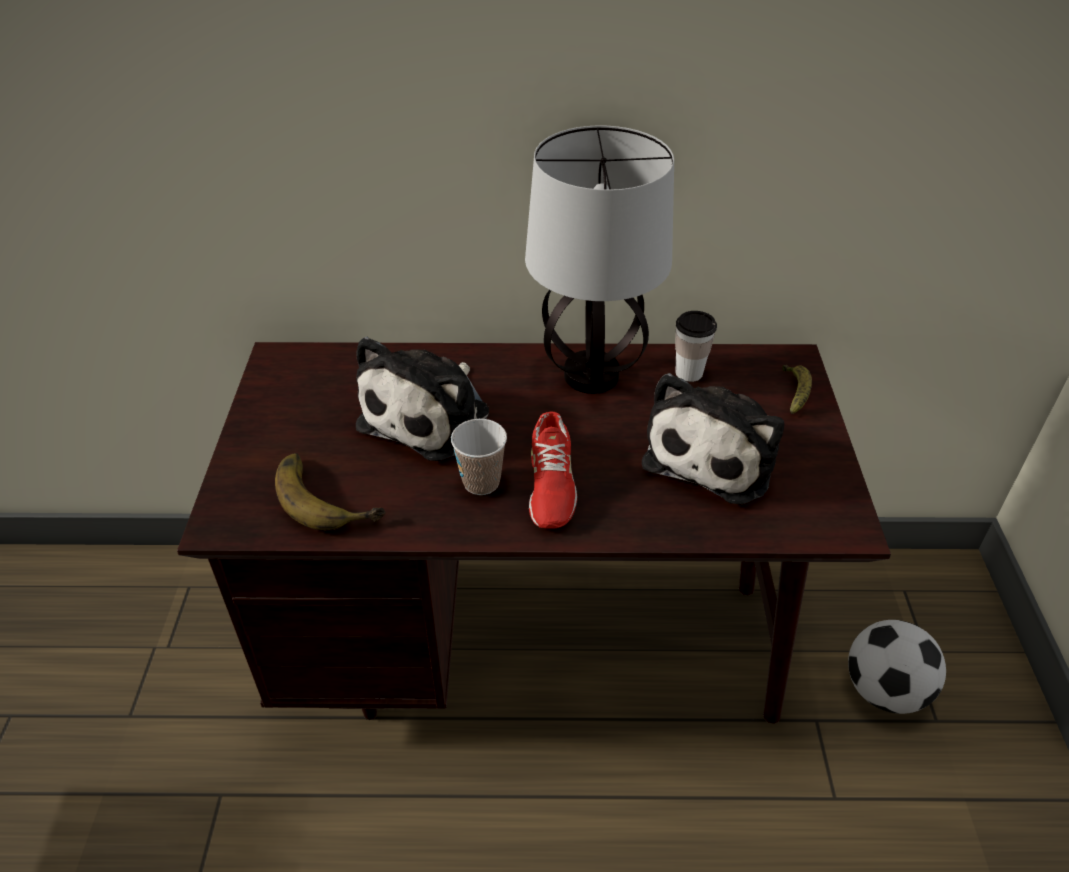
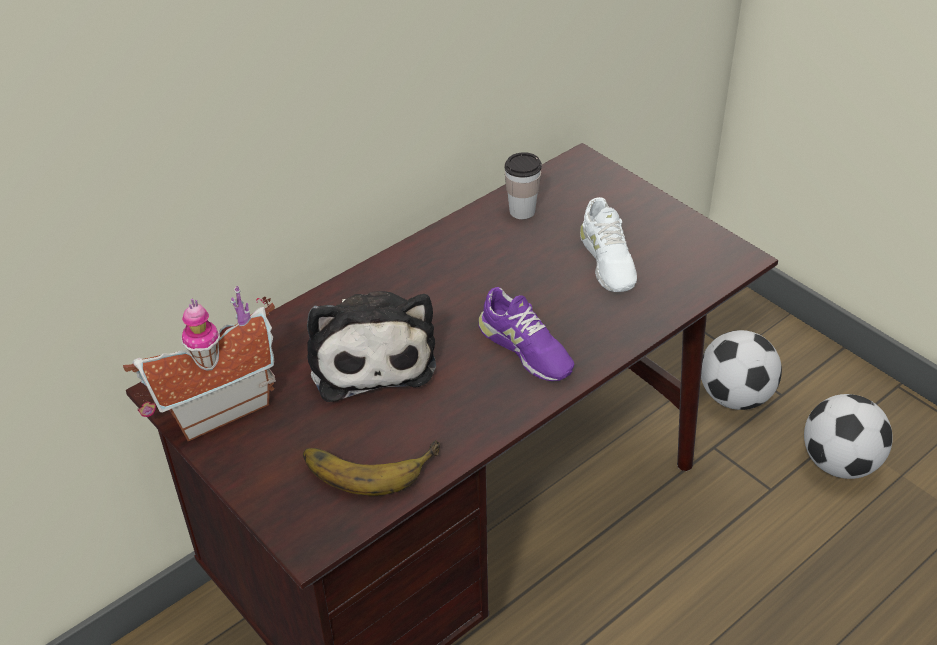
camera: 40 degrees left, 0 degrees up
cup [451,419,507,495] -> none
table lamp [525,125,674,394] -> none
red shoe [529,411,577,529] -> purple shoe [479,287,574,381]
plush toy [642,373,784,504] -> white shoe [580,197,637,292]
banana [782,365,812,414] -> none
none -> toy house [123,286,276,441]
none -> football [804,394,893,479]

